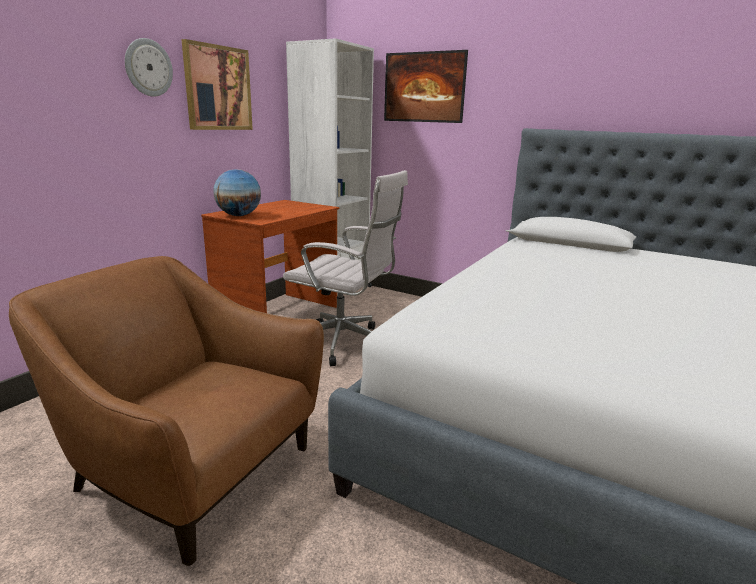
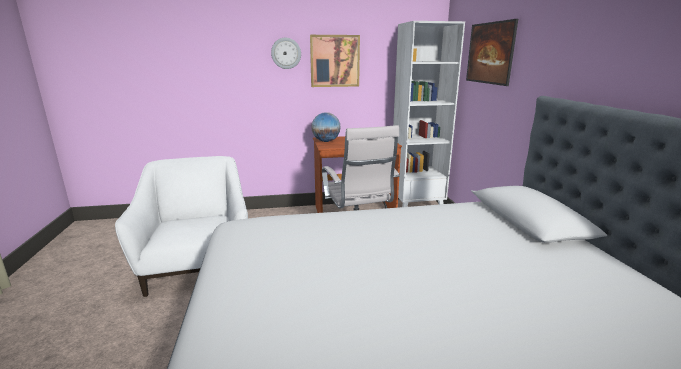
camera: 50 degrees right, 0 degrees up
brown armchair [9,256,324,566] -> white armchair [115,156,248,297]

